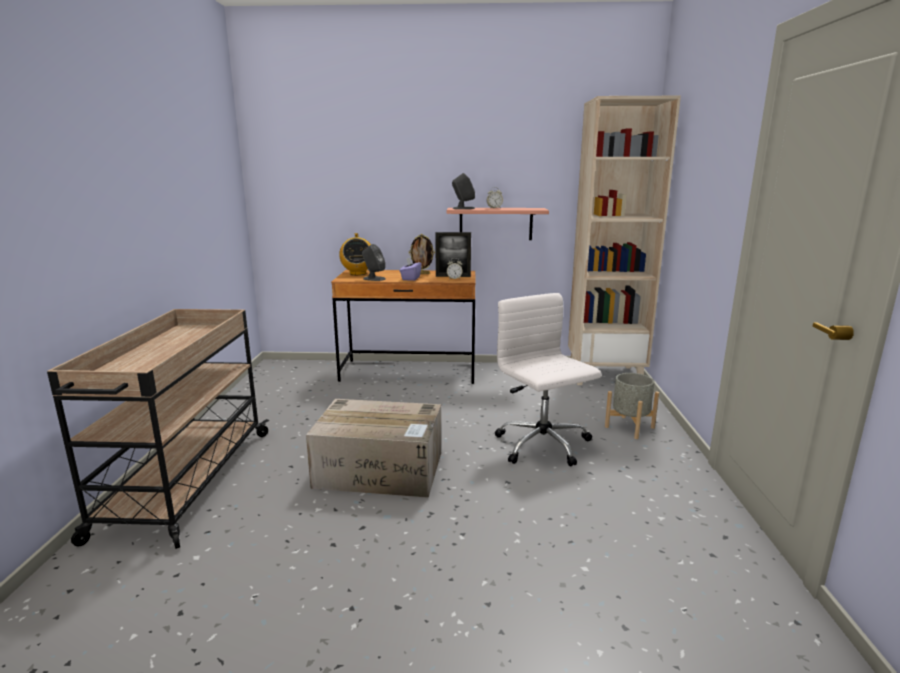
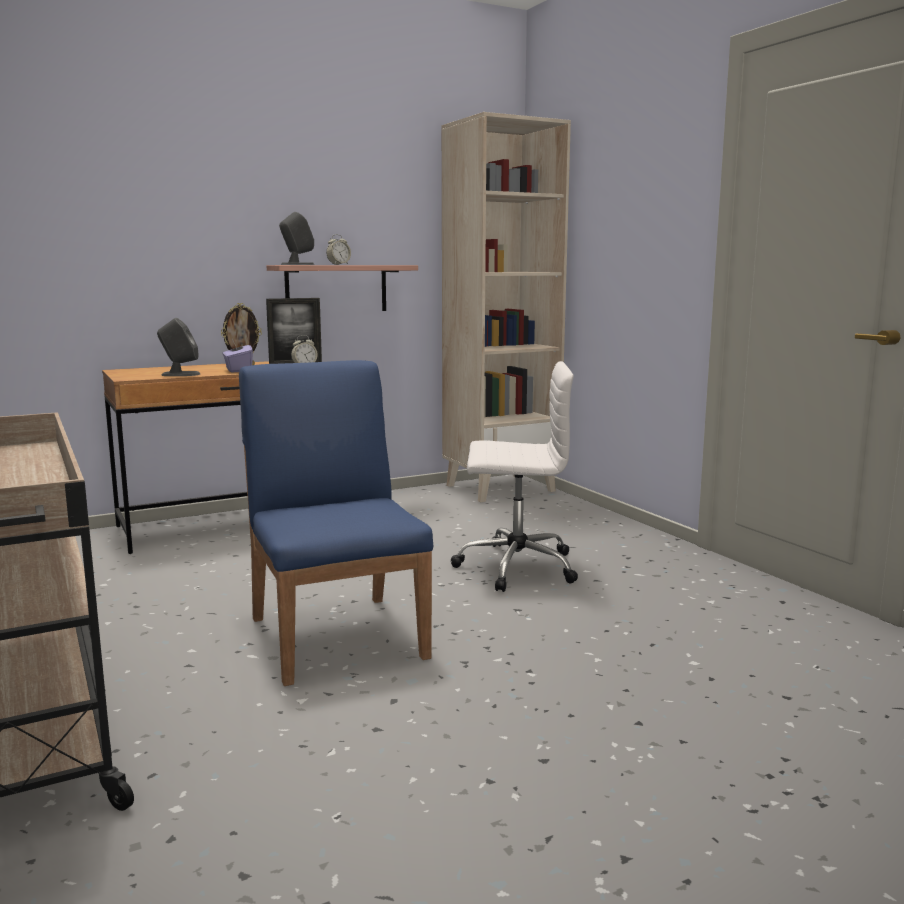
camera: 30 degrees left, 5 degrees down
cardboard box [306,399,441,498] -> blue chair [239,360,433,686]
radio [339,233,371,275] -> none
white office chair [495,293,602,467] -> white office chair turned 150 degrees clockwise [451,361,578,592]
grey planter [605,373,659,439] -> none

